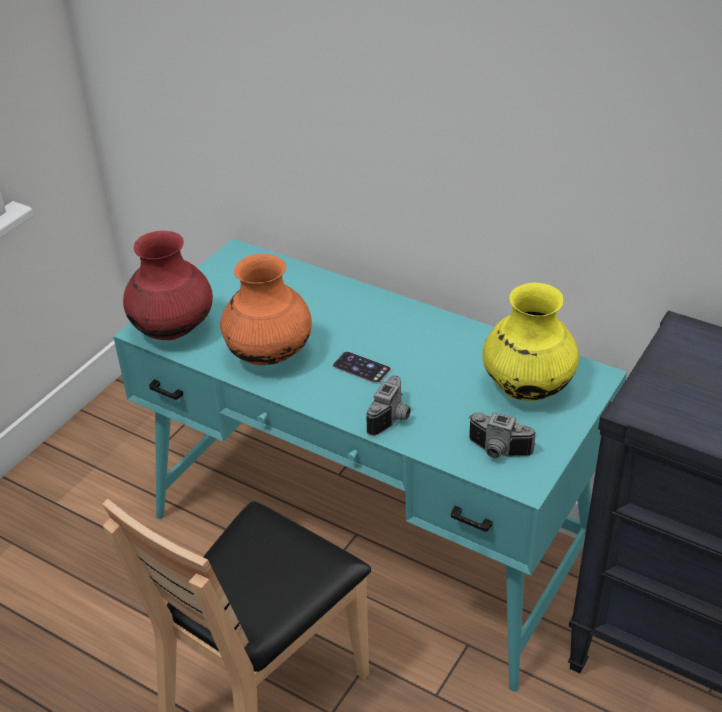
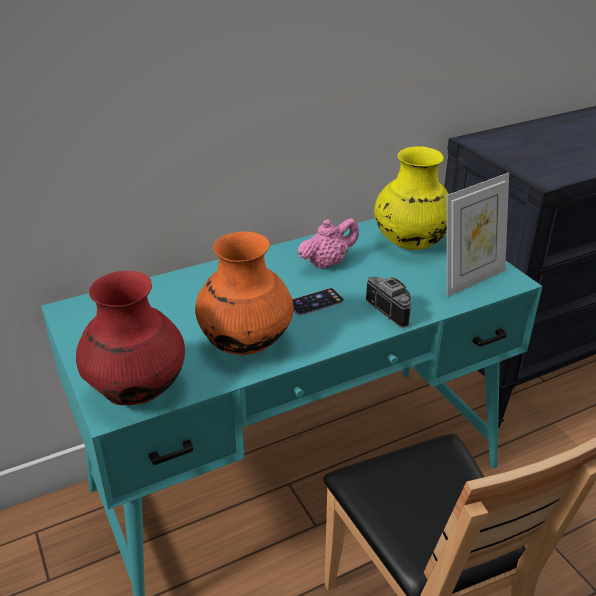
camera: 60 degrees left, 5 degrees down
camera [469,412,536,459] -> picture frame [447,173,509,297]
none -> pink teapot [298,218,359,269]

